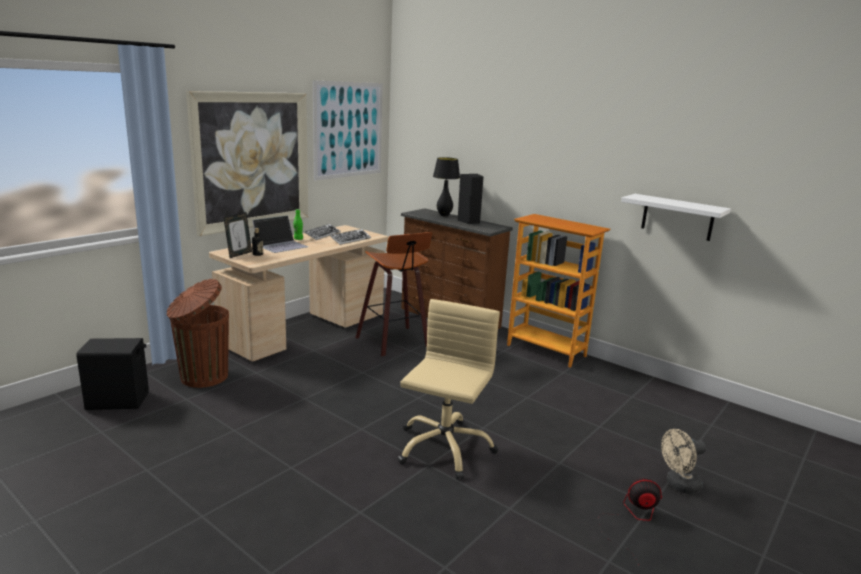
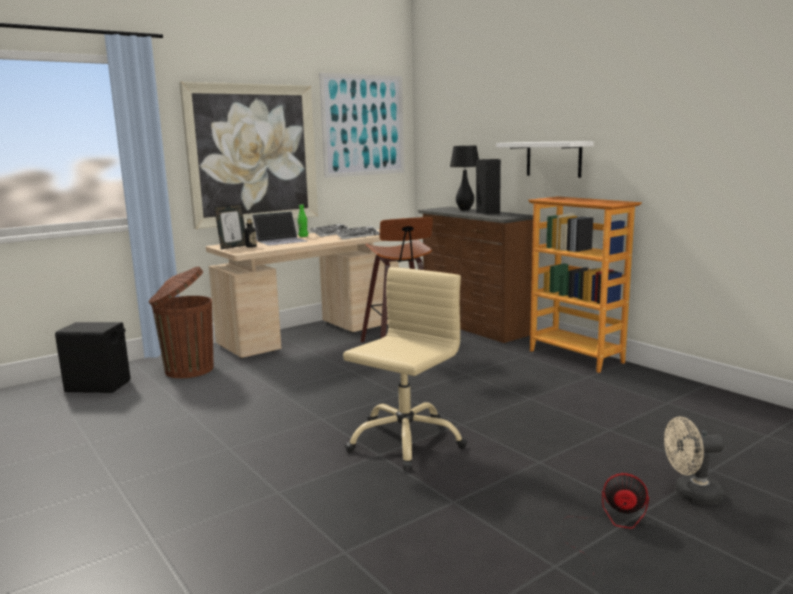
camera: 15 degrees right, 5 degrees down
white shelf [621,194,731,241] -> white shelf moved to [496,141,594,178]

